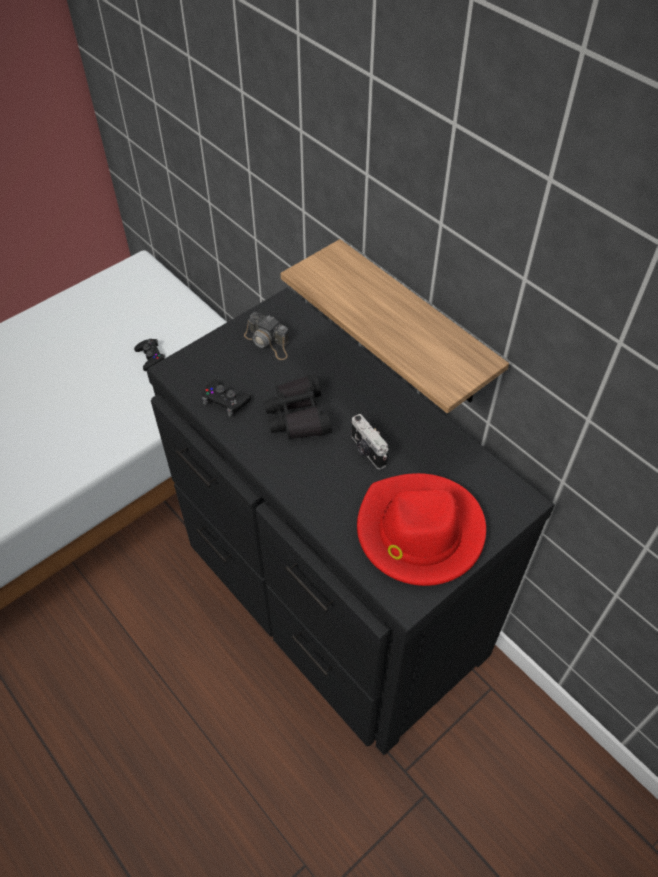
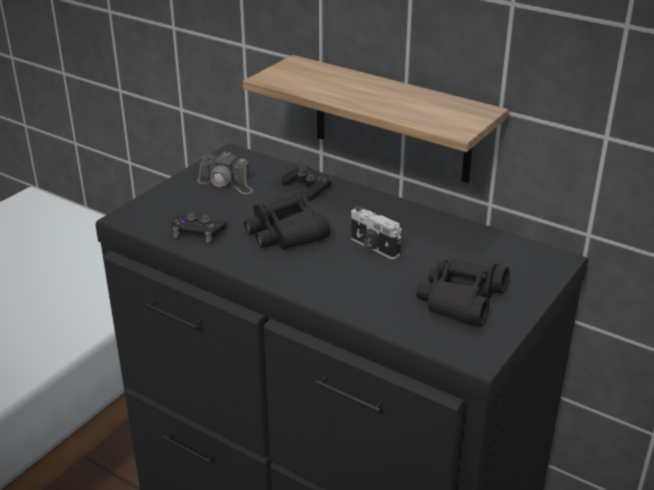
camera: 15 degrees left, 20 degrees down
black game controller [134,339,165,371] -> black game controller moved to [282,166,332,201]
red hat [357,473,486,586] -> black binoculars [416,259,509,326]

